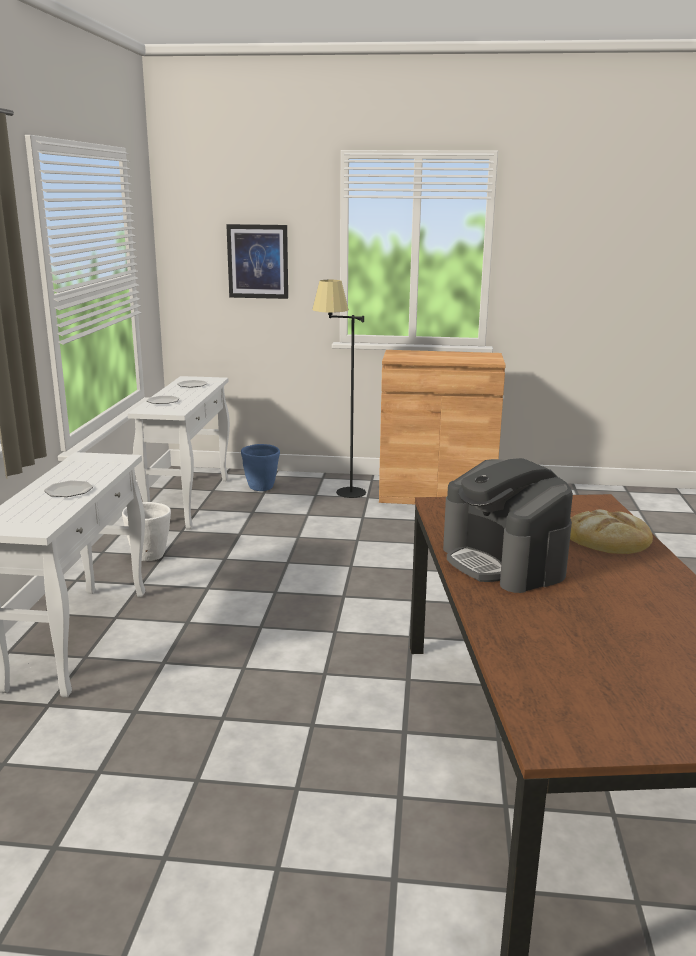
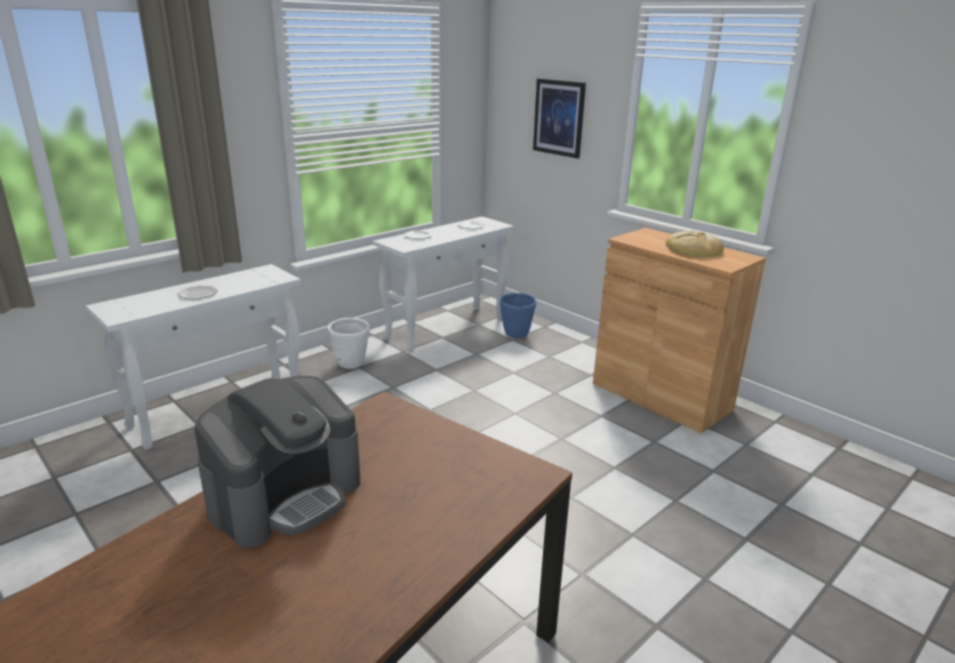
camera: 40 degrees right, 5 degrees up
black floor lamp [312,280,366,498] -> none
coffee machine [443,458,573,593] -> coffee machine turned 150 degrees counterclockwise [195,376,361,548]
bread [570,509,653,554] -> bread moved to [665,231,724,257]

